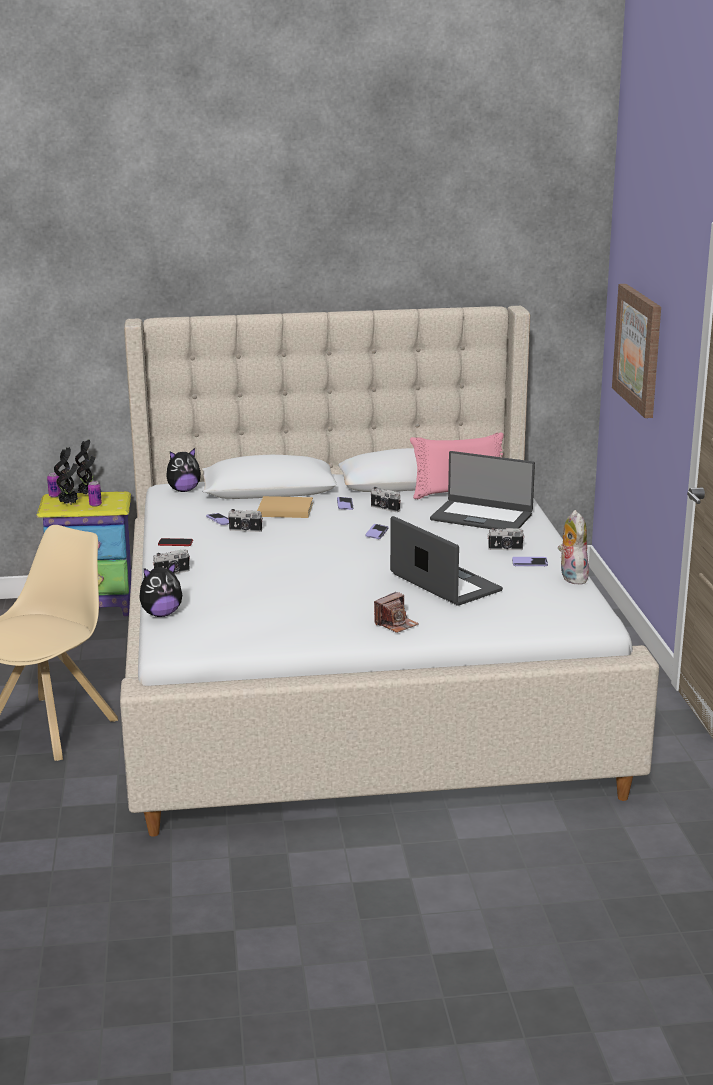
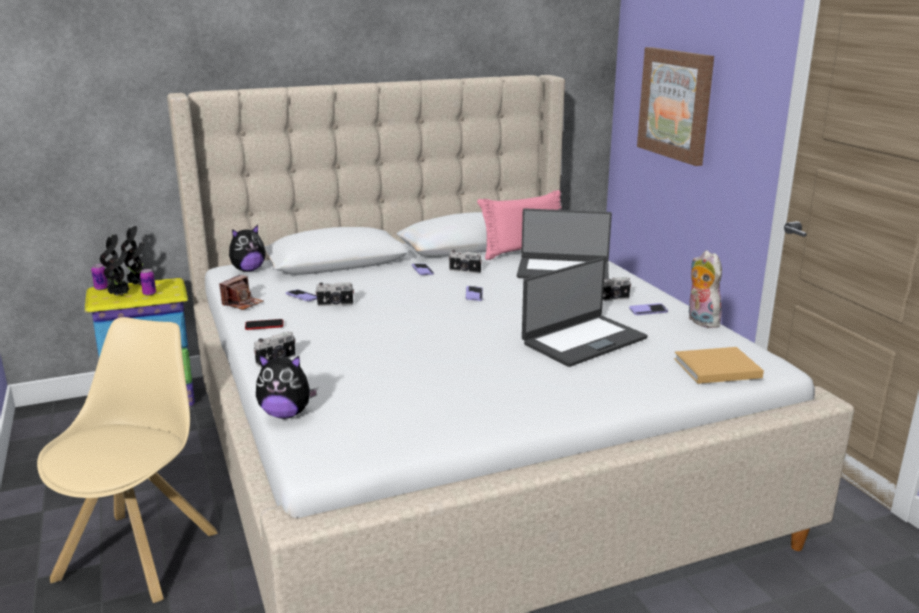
camera: 15 degrees left, 0 degrees up
plush toy [140,563,182,617] -> plush toy turned 45 degrees clockwise [256,354,318,419]
beige book [257,496,313,518] -> beige book moved to [674,347,764,384]
camera [374,592,419,633] -> camera moved to [219,275,263,310]
laptop [390,516,503,606] -> laptop turned 105 degrees clockwise [522,258,648,367]

